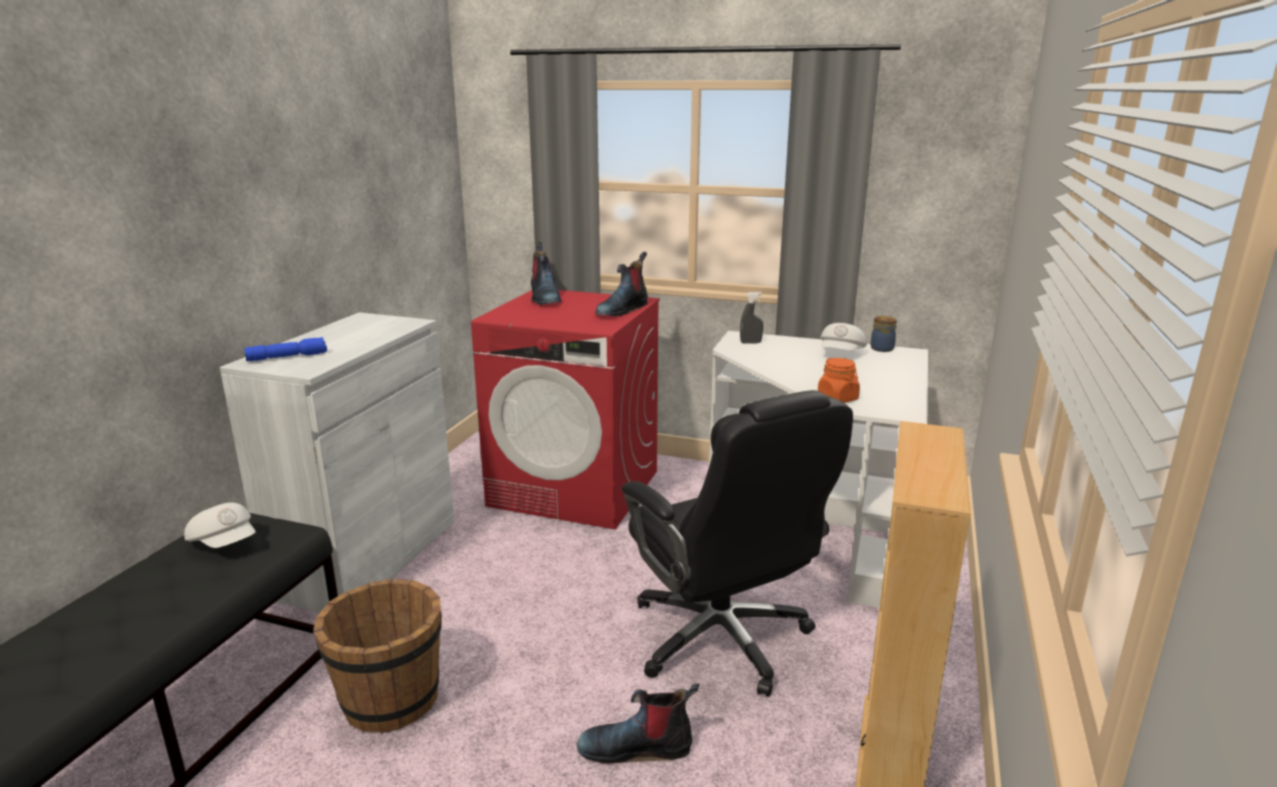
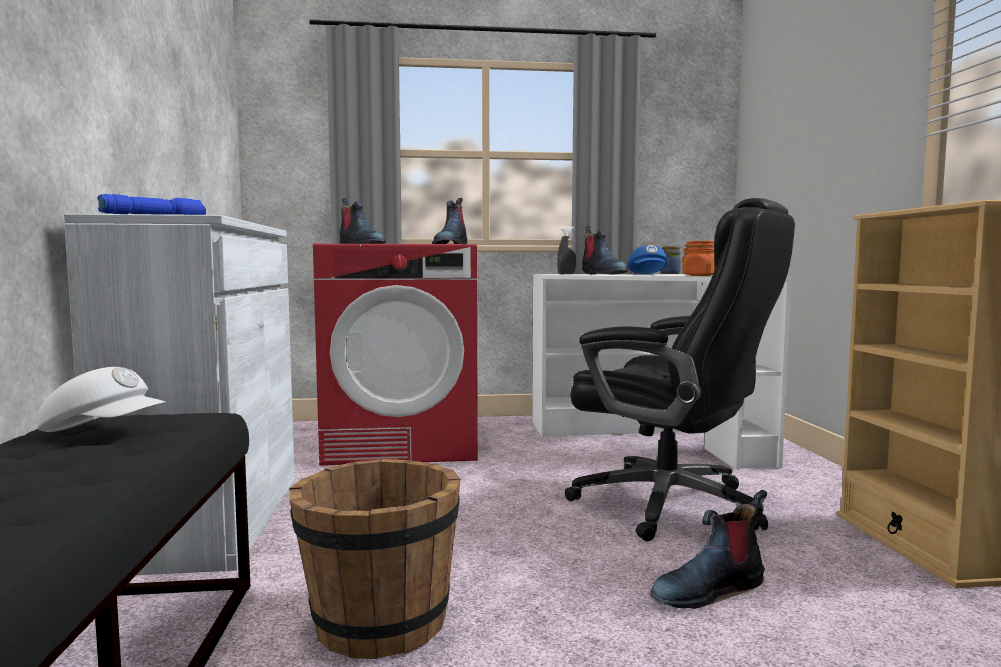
camera: 25 degrees left, 15 degrees down
white cap [821,323,867,351] -> blue cap [627,245,668,274]
none -> boot [582,226,628,275]

